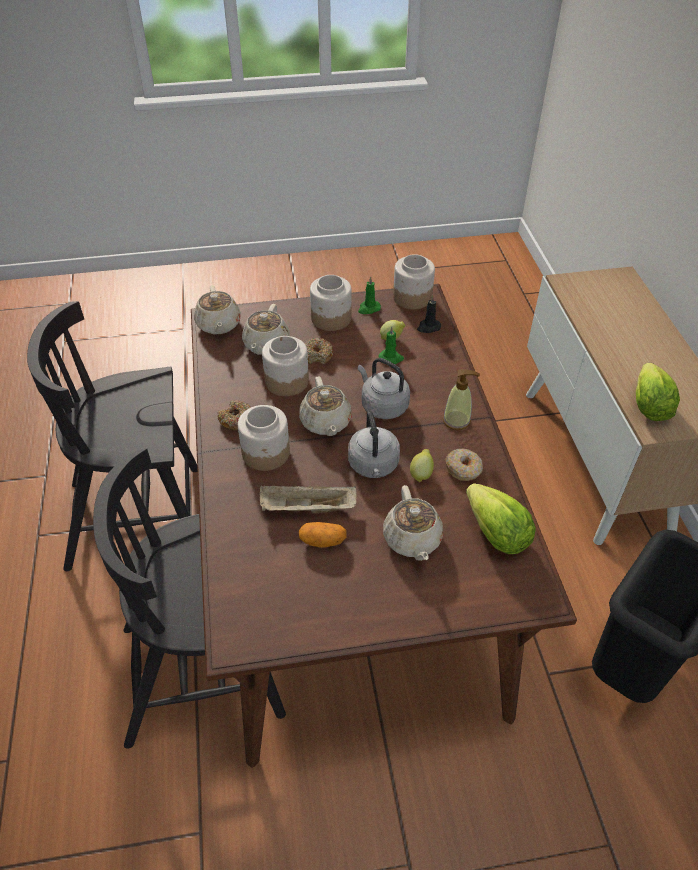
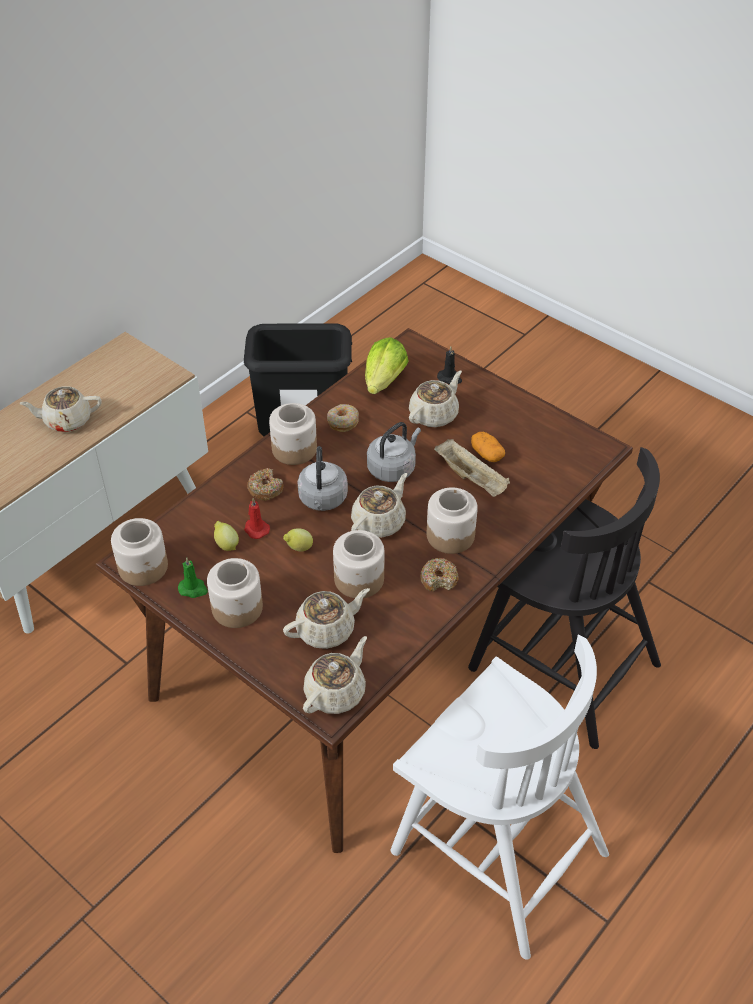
camera: 130 degrees left, 0 degrees up
black chair [27,301,197,571] -> white chair [391,635,609,960]
donut [305,338,333,364] -> donut moved to [247,468,284,501]
green candle [379,327,404,364] -> red candle [244,498,270,539]
lemon [410,449,434,483] -> lemon moved to [283,528,313,552]
black candle [417,295,441,333] -> black candle moved to [437,346,462,384]
soap dispenser [443,369,480,430] -> jar [269,403,317,465]
lettuce [636,363,680,421] -> none
none -> beige teapot [19,386,102,432]

